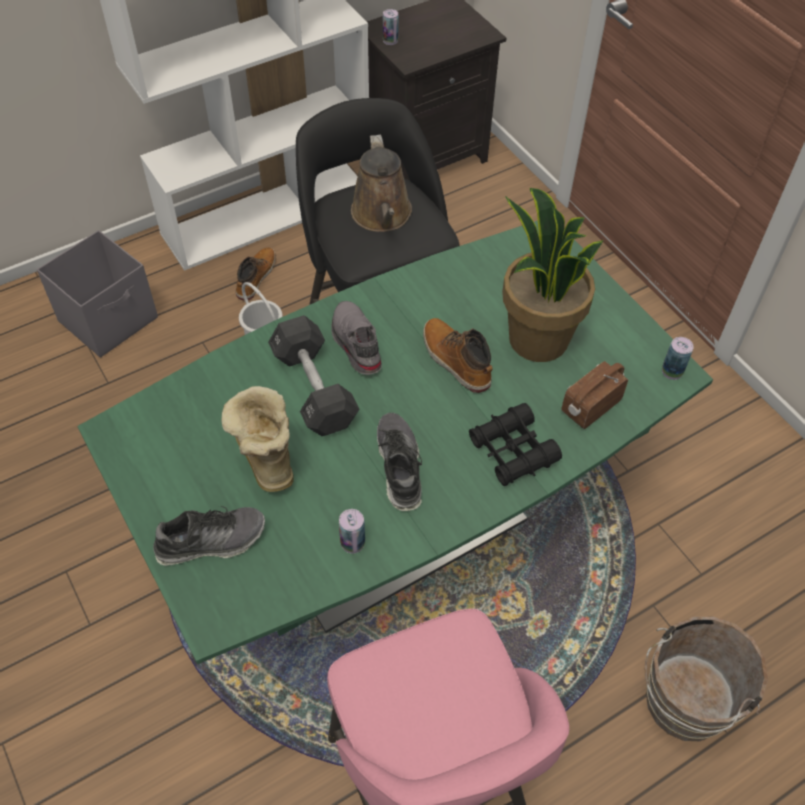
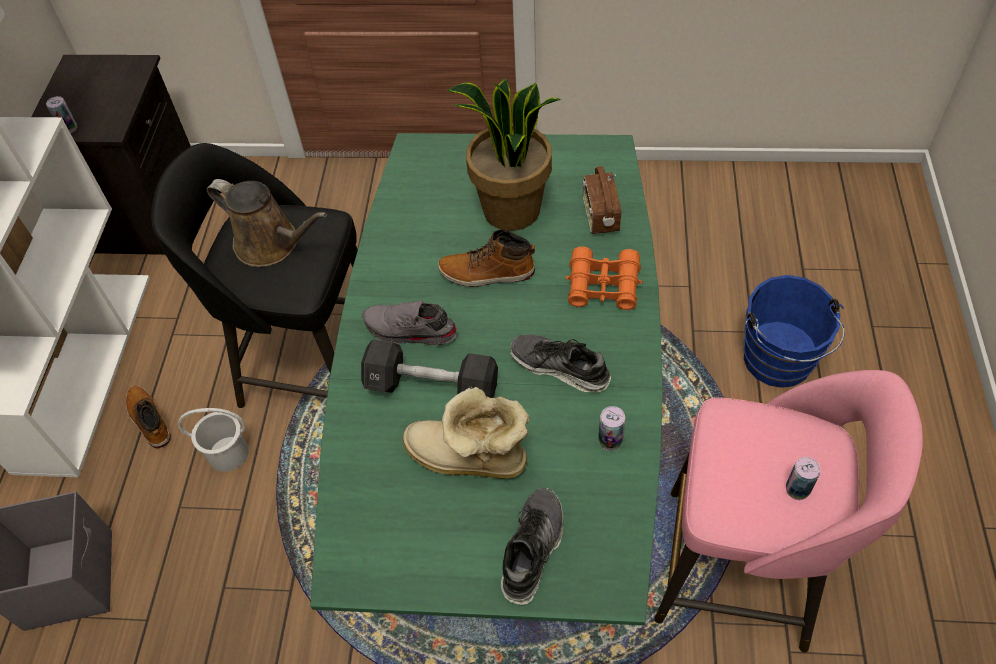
camera: 50 degrees left, 0 degrees up
black binoculars [469,403,562,486] -> orange binoculars [565,247,643,310]
brown bucket [645,617,768,741] -> blue bucket [743,275,845,388]
can [662,337,694,380] -> can moved to [786,457,821,500]

